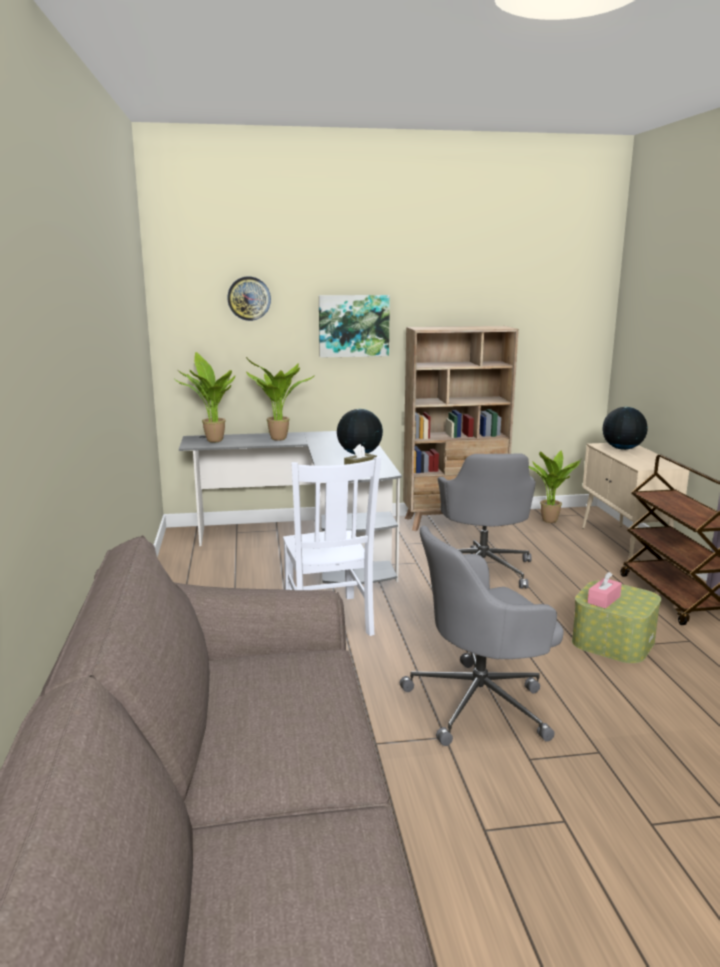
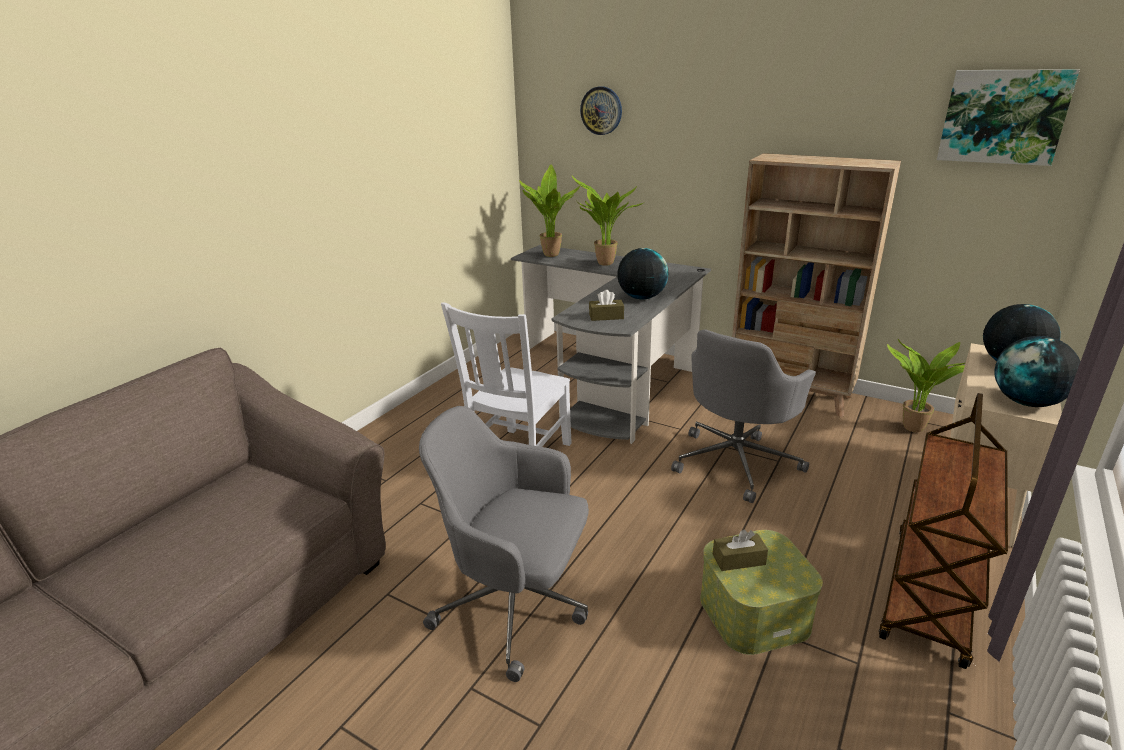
camera: 40 degrees right, 10 degrees up
picture [319,295,390,358] -> picture moved to [937,69,1080,166]
pink tissue box [587,572,622,609] -> brown tissue box [713,529,768,571]
none -> globe [994,336,1081,407]

